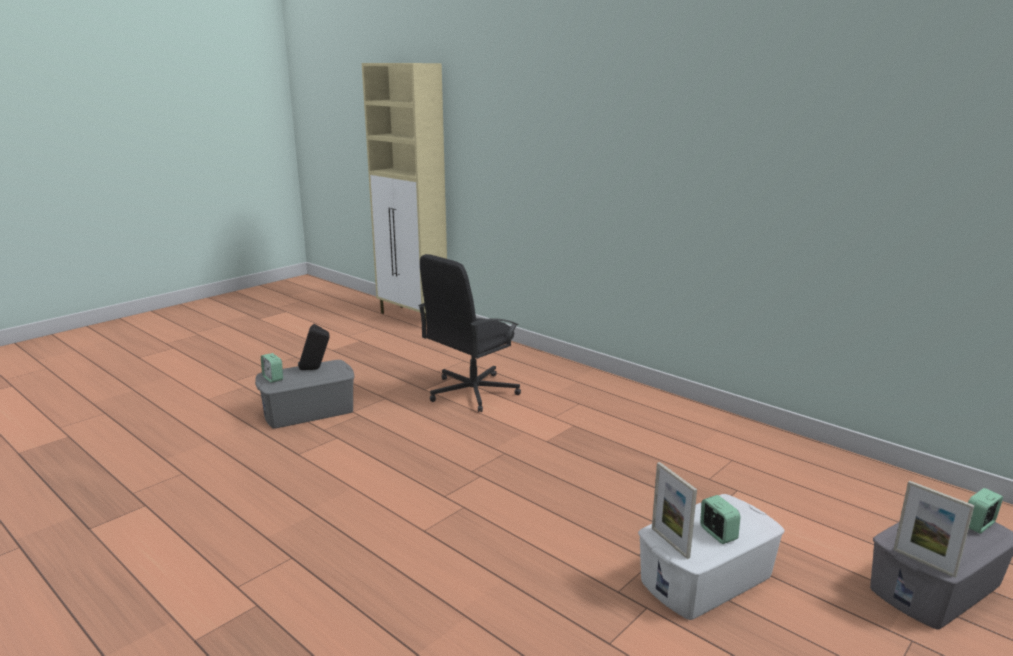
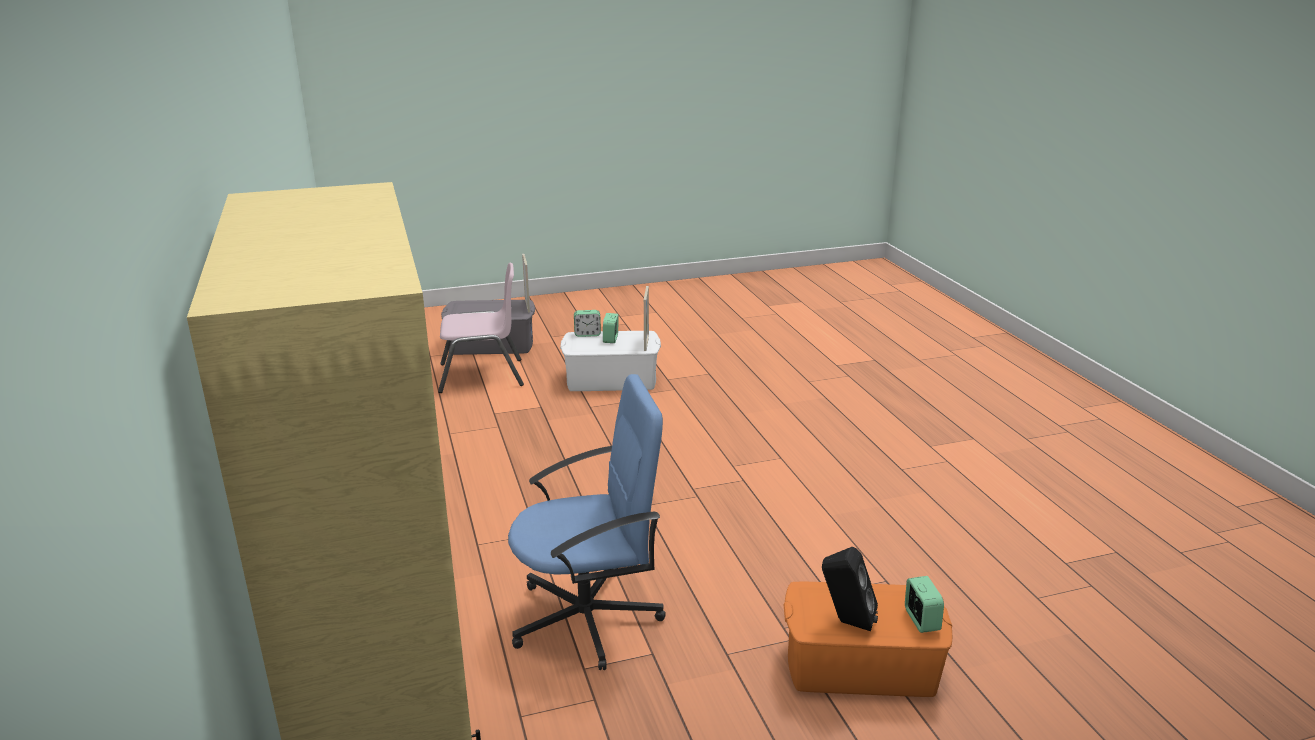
camera: 150 degrees left, 5 degrees up
grey storage box [255,360,354,429] -> orange storage box [783,582,952,697]
black office chair [418,254,521,412] -> blue office chair [508,374,666,670]
alarm clock [968,488,1003,534] -> alarm clock moved to [574,310,601,337]
none -> pink chair [438,263,524,393]

